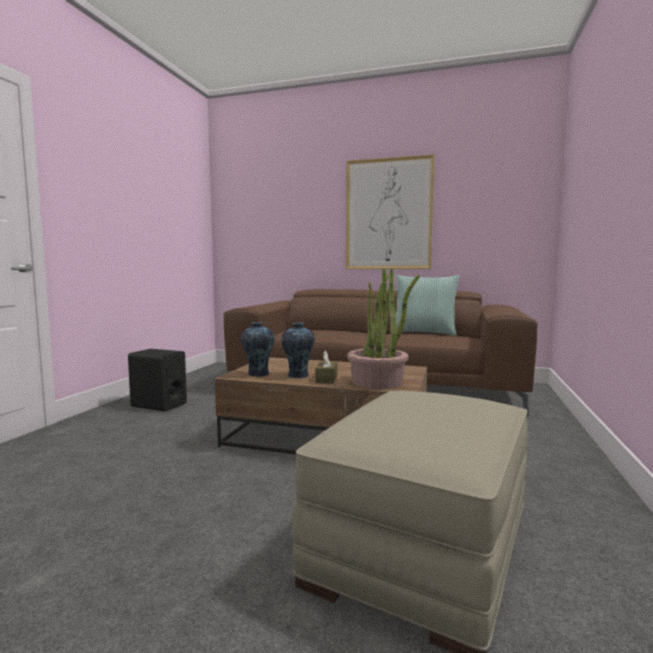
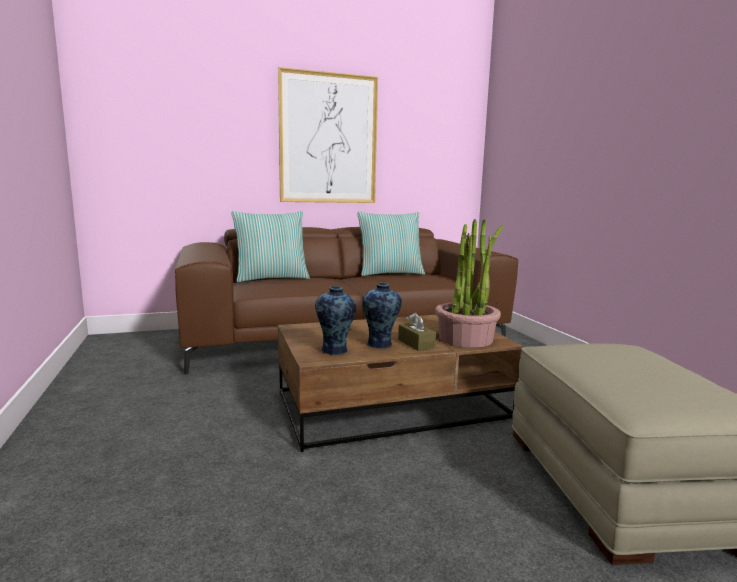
camera: 35 degrees left, 5 degrees up
black speaker [128,349,187,412] -> none
none -> pillow [231,211,310,282]

